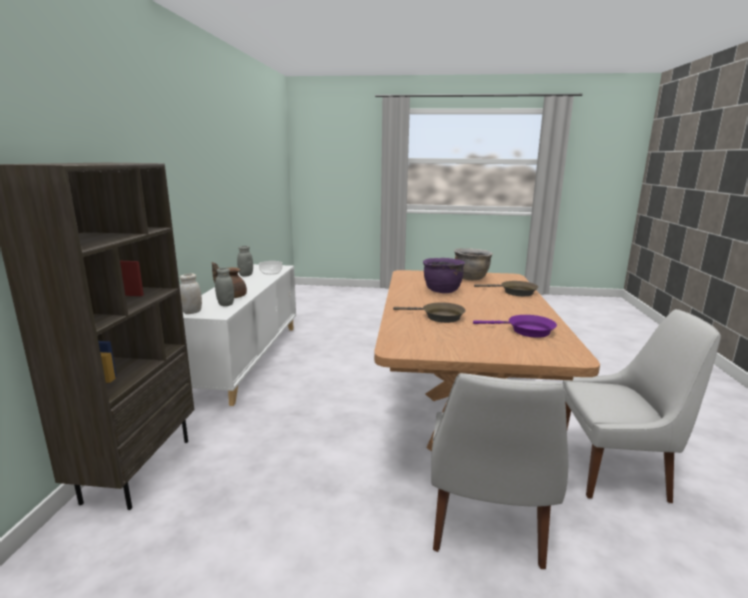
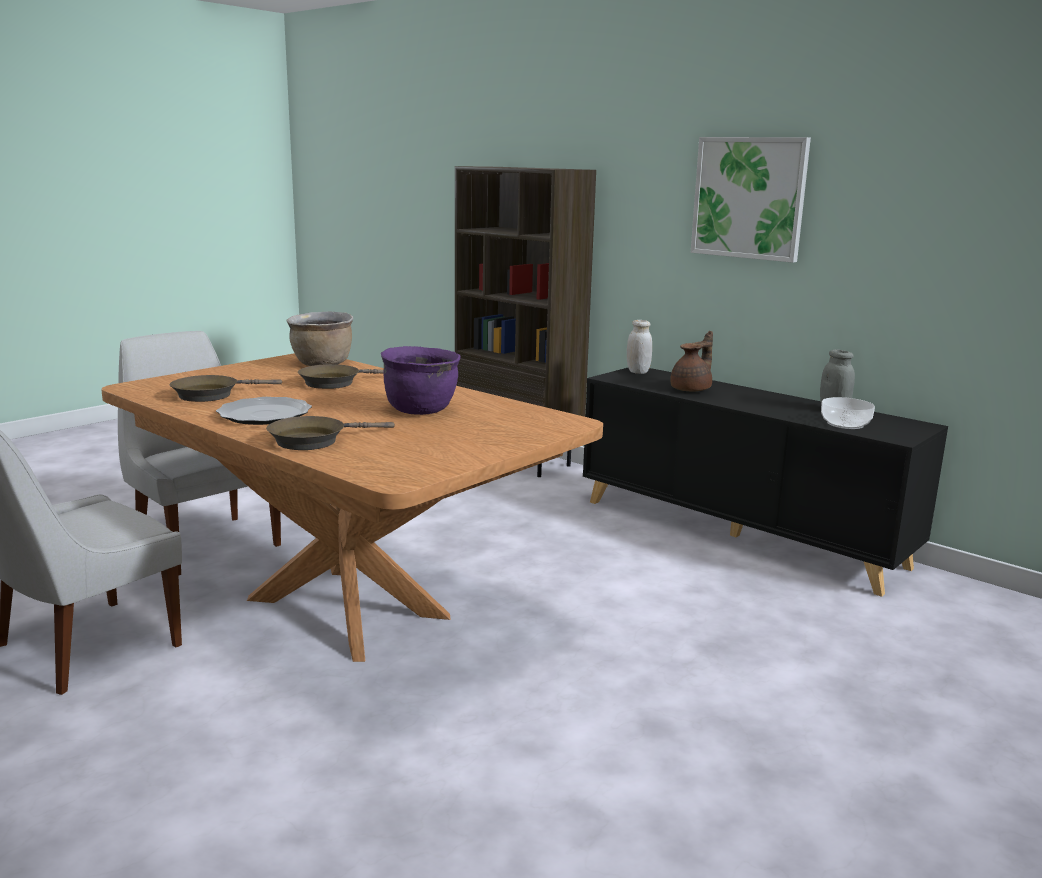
camera: 125 degrees right, 0 degrees up
white cabinet [183,264,296,406] -> black cabinet [583,368,948,597]
grey jar [215,268,234,306] -> none
brown cooking pot [454,248,493,280] -> brown cooking pot moved to [286,311,353,366]
purple frying pan [473,315,557,338] -> brown frying pan [169,375,282,402]
none -> plate [216,397,312,425]
none -> picture [691,137,811,263]

